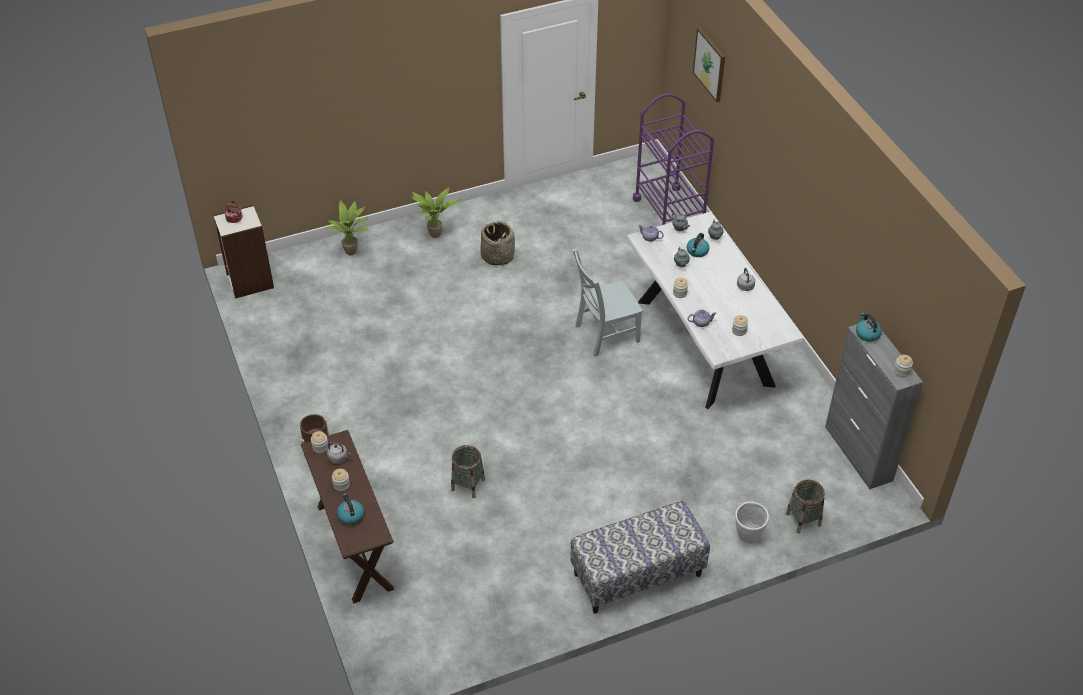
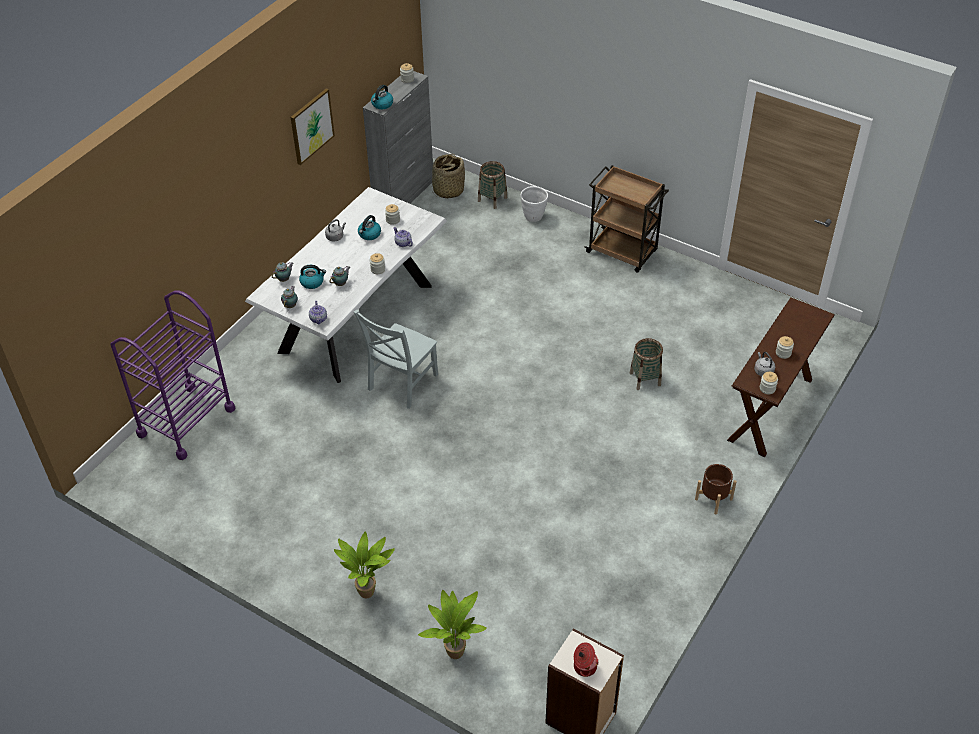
camera: 125 degrees left, 0 degrees up
kettle [337,493,364,525] -> kettle moved to [358,215,381,240]
basket [480,221,515,266] -> basket moved to [432,154,465,198]
bench [570,501,710,614] -> brown cart [585,165,669,272]
grey chair [572,249,643,357] -> grey chair turned 90 degrees clockwise [354,310,438,409]
picture [693,27,725,102] -> picture moved to [291,88,335,165]

